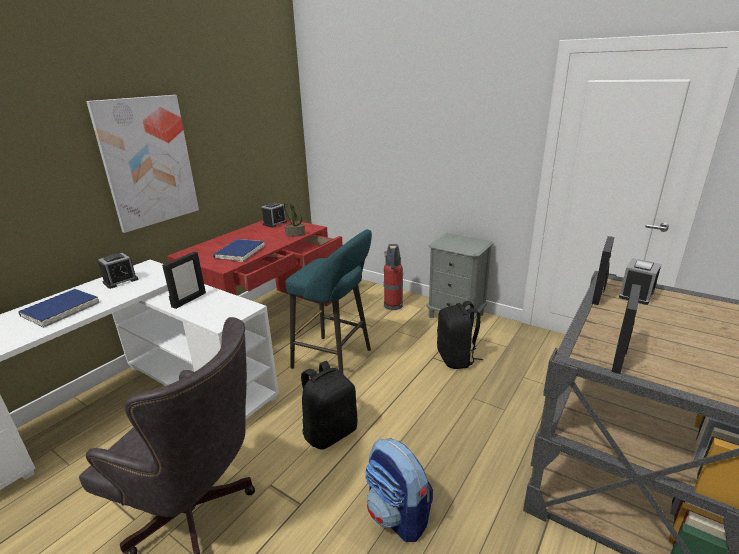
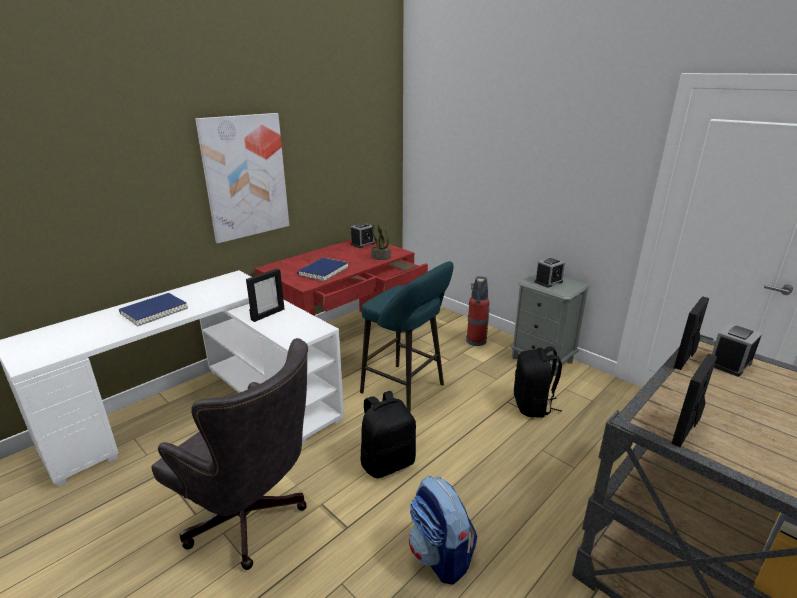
camera: 10 degrees right, 0 degrees up
alarm clock [98,253,138,289] -> alarm clock moved to [535,258,565,288]

